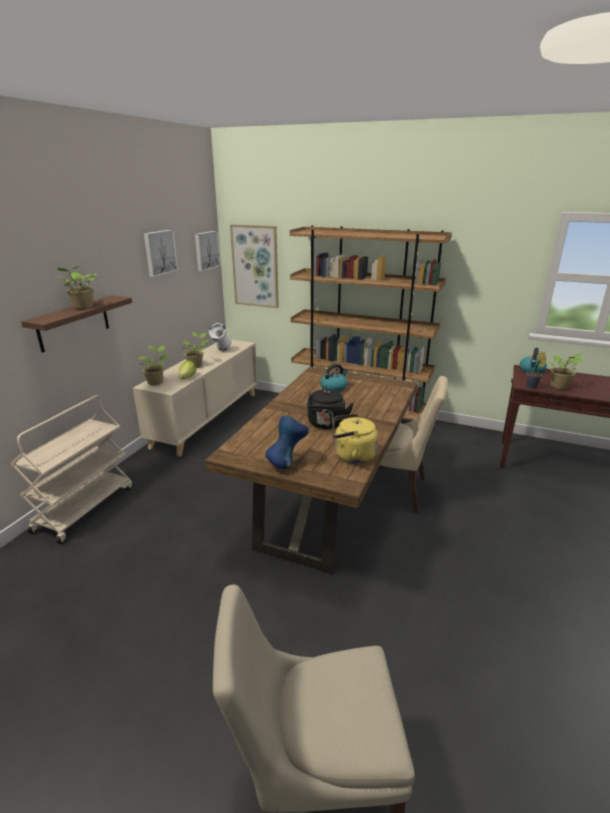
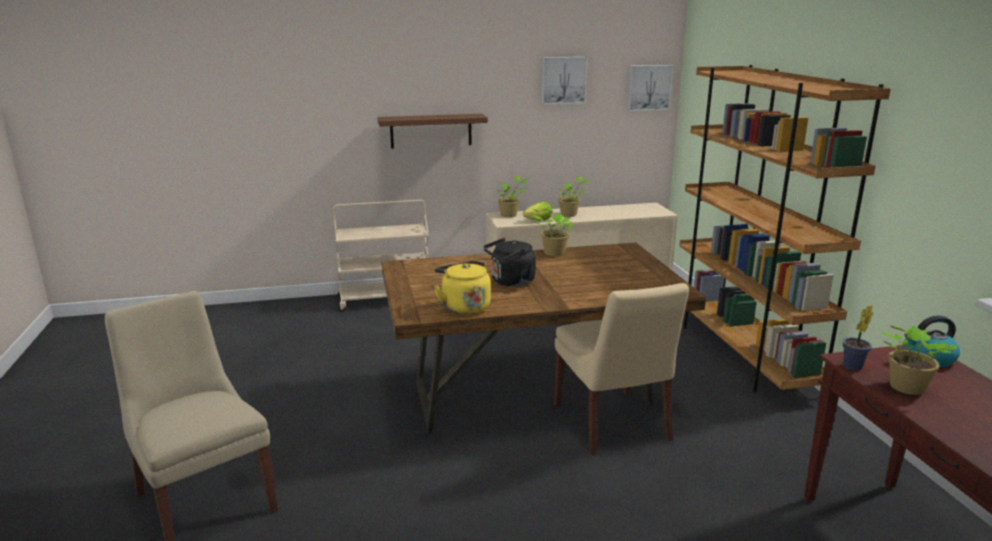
camera: 55 degrees right, 5 degrees down
potted plant [54,266,97,309] -> potted plant moved to [532,209,573,256]
white vase [209,323,231,350] -> none
picture [230,224,279,308] -> none
blue vase [266,415,309,469] -> none
kettle [320,364,348,392] -> none

